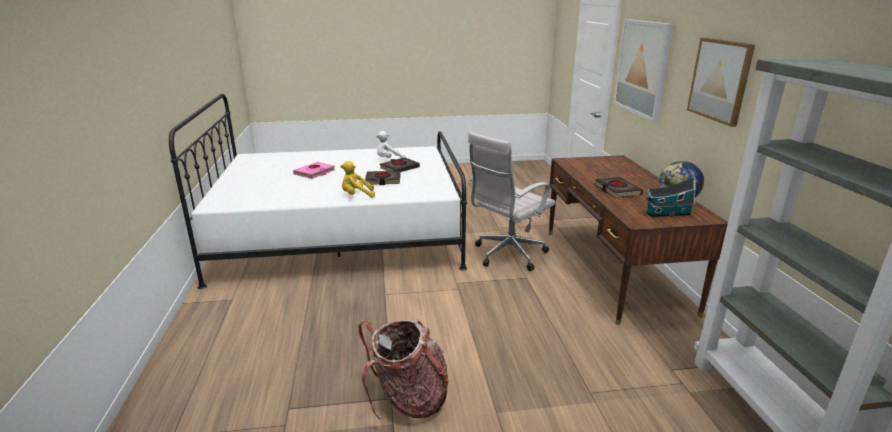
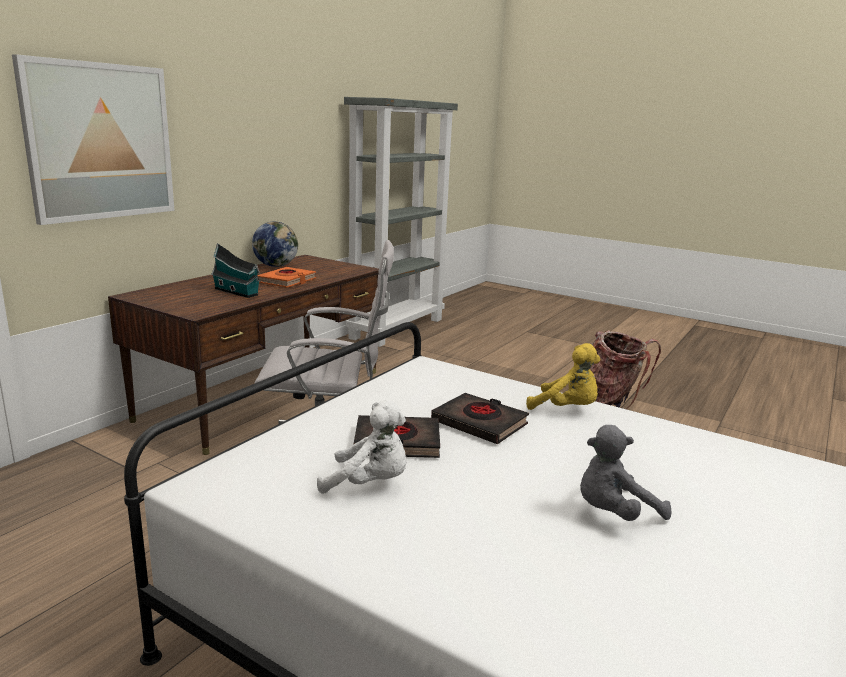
camera: 140 degrees left, 5 degrees down
pink book [293,162,335,179] -> grey plush toy [580,425,672,521]
black book [594,177,643,198] -> orange book [257,267,316,288]
toy house [646,177,696,217] -> toy house moved to [211,243,261,298]
picture [687,38,755,127] -> none

